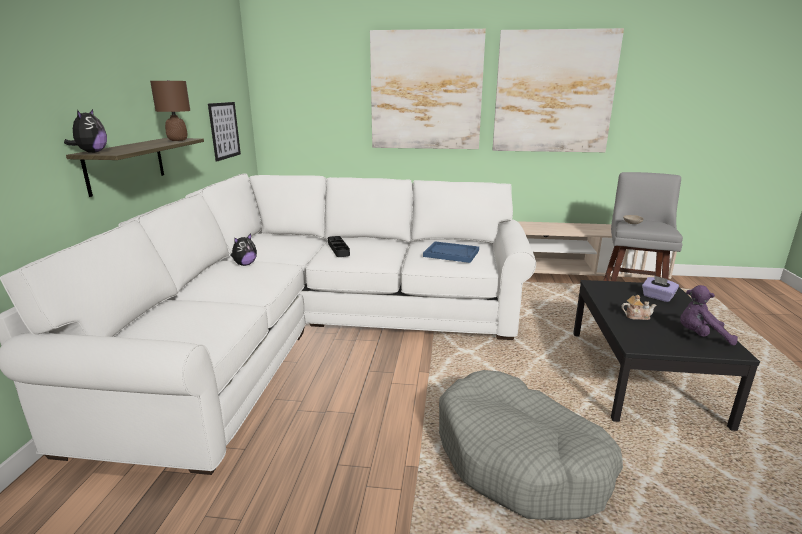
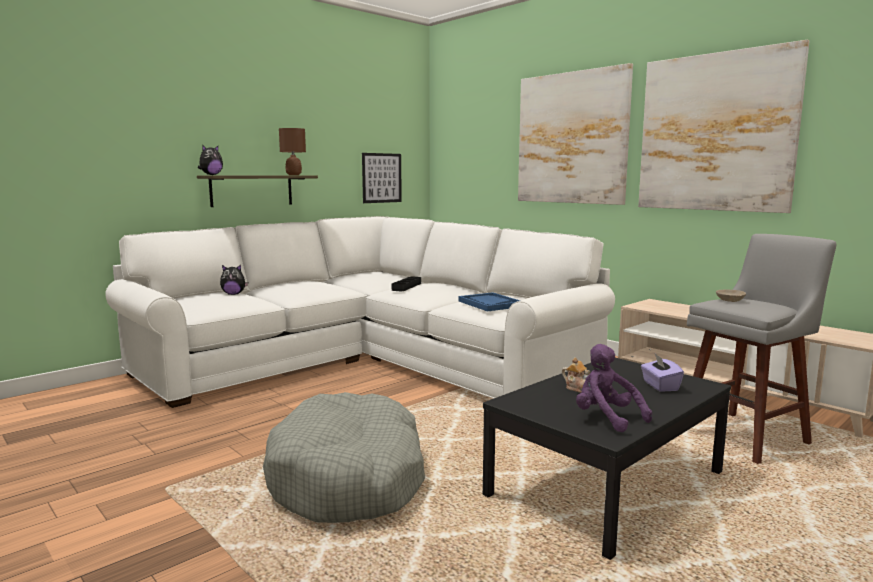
camera: 40 degrees right, 10 degrees down
plush toy [230,234,257,266] -> plush toy moved to [220,265,248,295]

